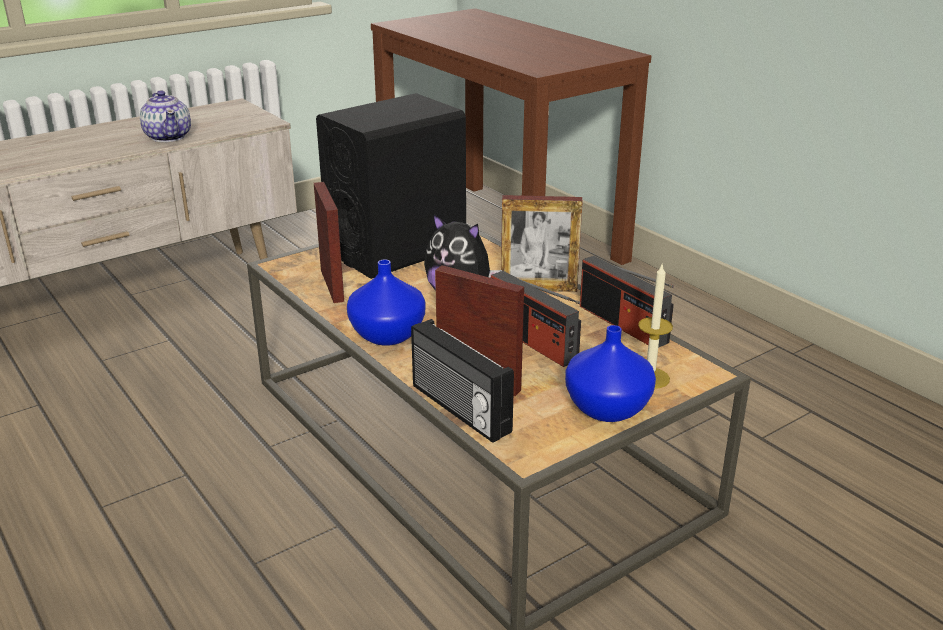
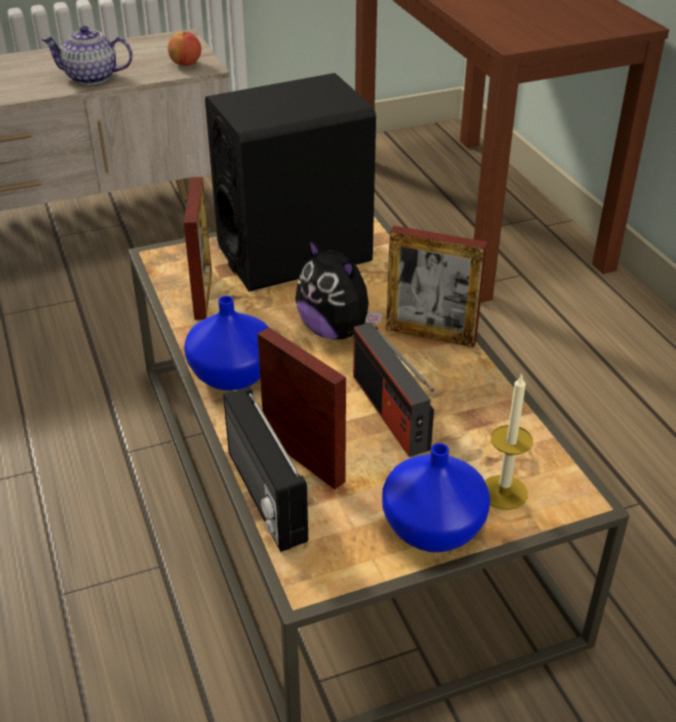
camera: 15 degrees right, 10 degrees up
teapot [140,90,191,142] -> teapot turned 105 degrees clockwise [41,26,133,85]
radio [580,256,674,348] -> none
none -> apple [168,31,201,66]

